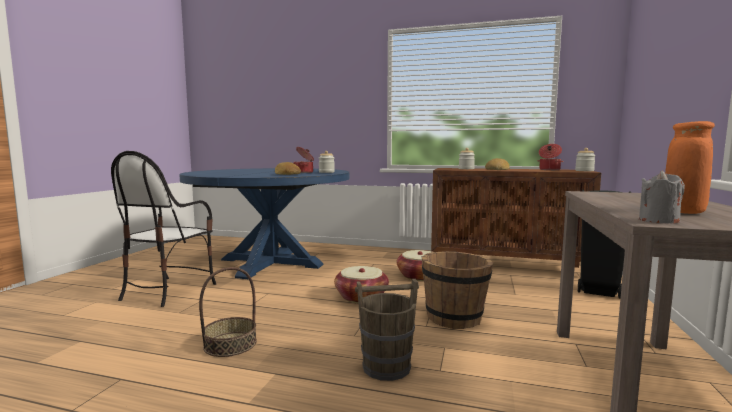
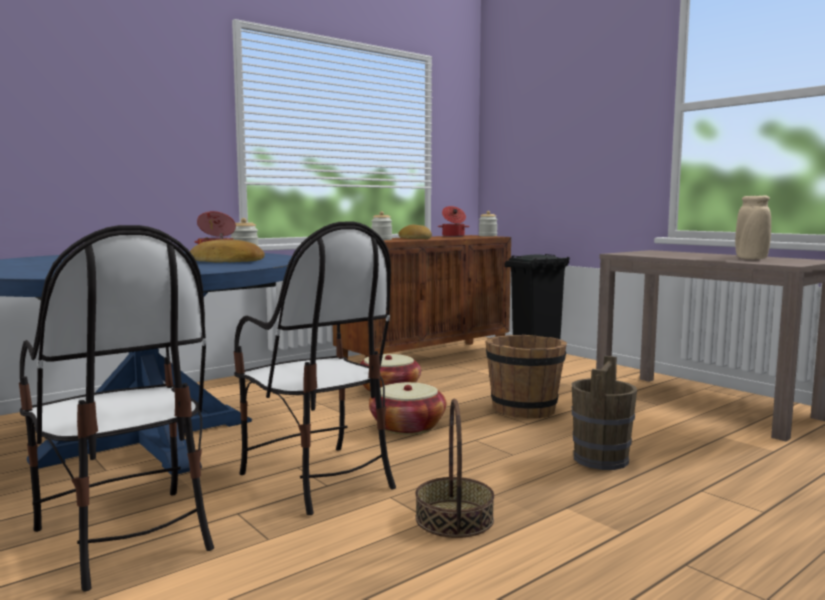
camera: 55 degrees left, 0 degrees up
grey candle [639,170,685,223] -> none
orange vase [665,121,715,214] -> beige vase [735,196,771,259]
none -> chair [234,222,396,515]

